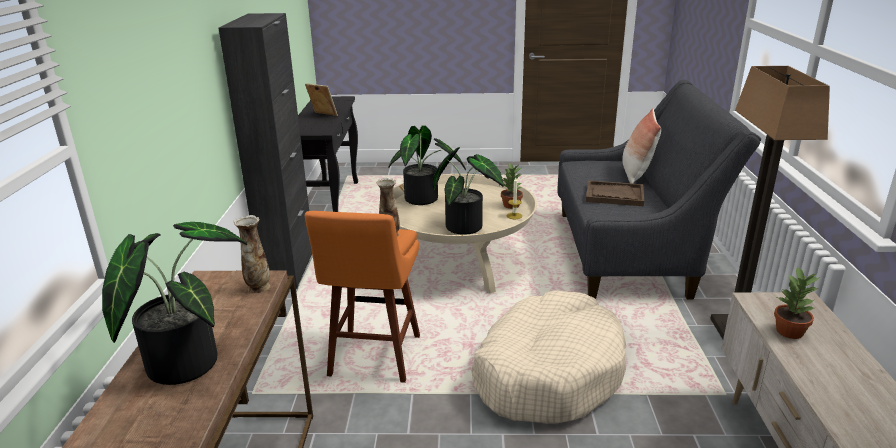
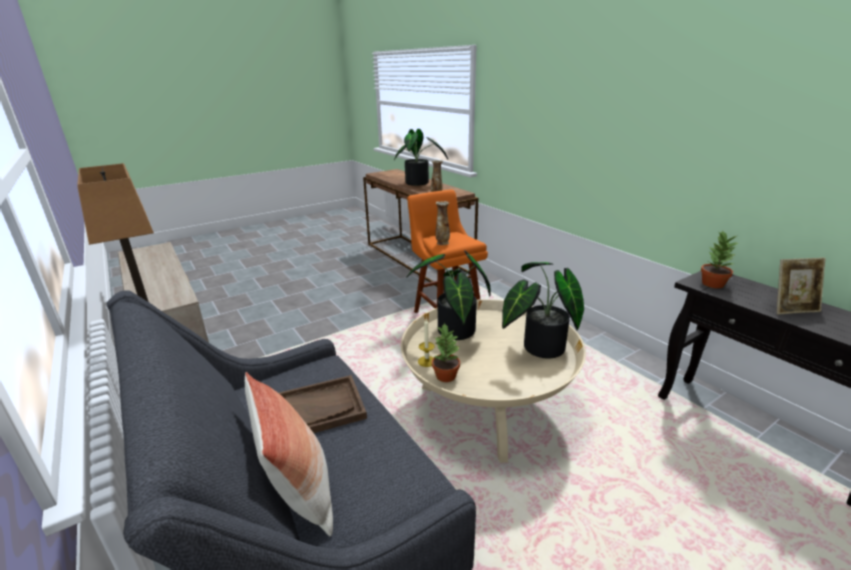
camera: 145 degrees right, 0 degrees up
black cabinet [218,13,312,289] -> none
beige dog bed [471,290,626,424] -> none
potted plant [774,266,820,339] -> potted plant moved to [701,230,738,288]

